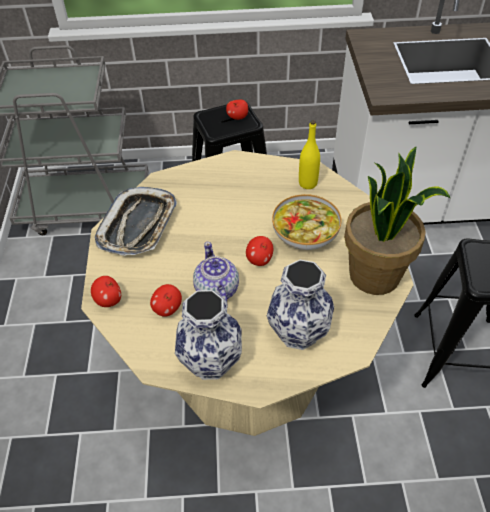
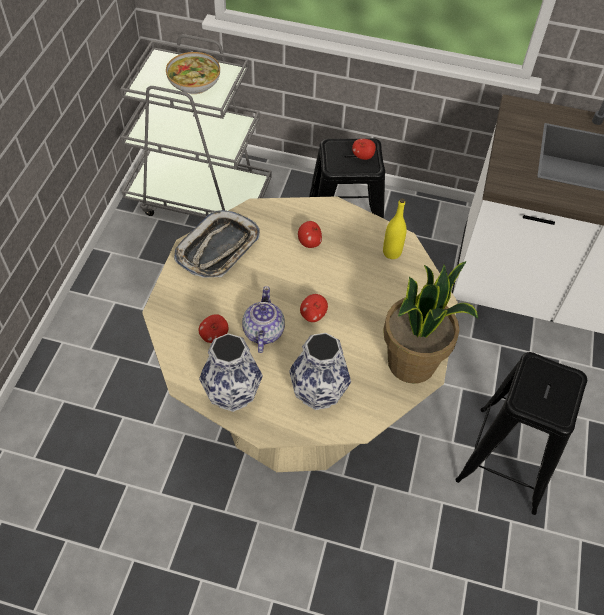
camera: 15 degrees right, 5 degrees up
apple [91,276,121,307] -> apple moved to [298,221,322,248]
bowl [272,194,342,250] -> bowl moved to [166,52,220,94]

